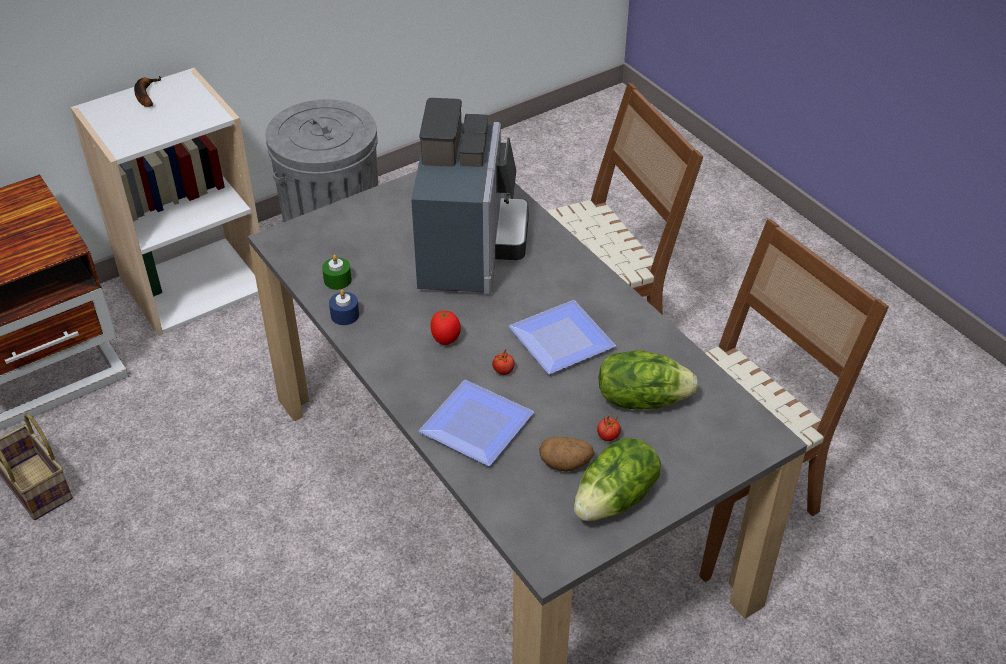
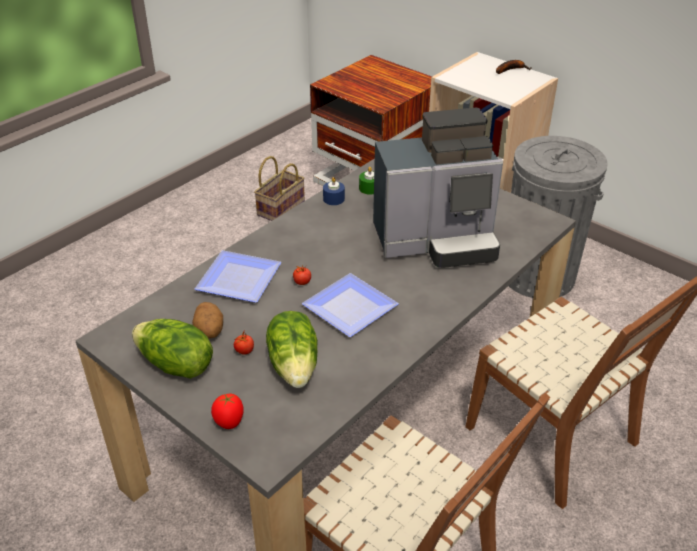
camera: 75 degrees right, 5 degrees down
tomato [431,311,461,345] -> tomato moved to [211,394,244,429]

